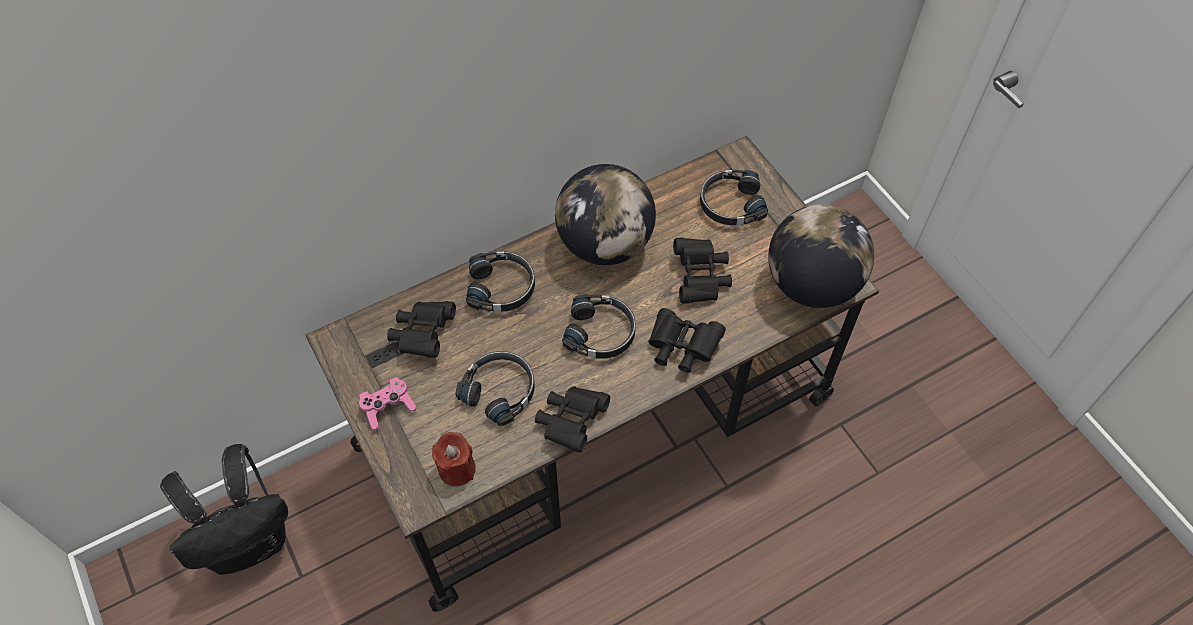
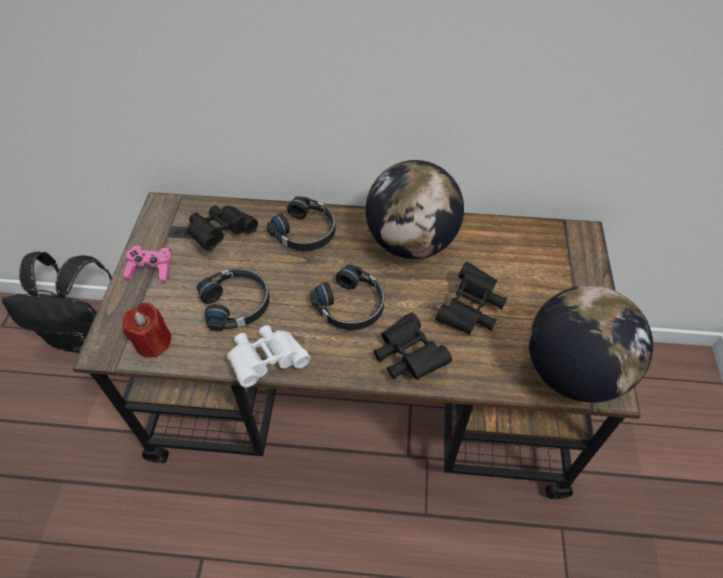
camera: 35 degrees right, 5 degrees down
black binoculars [535,386,610,453] -> white binoculars [227,325,310,387]
black headphones [700,170,768,225] -> none

